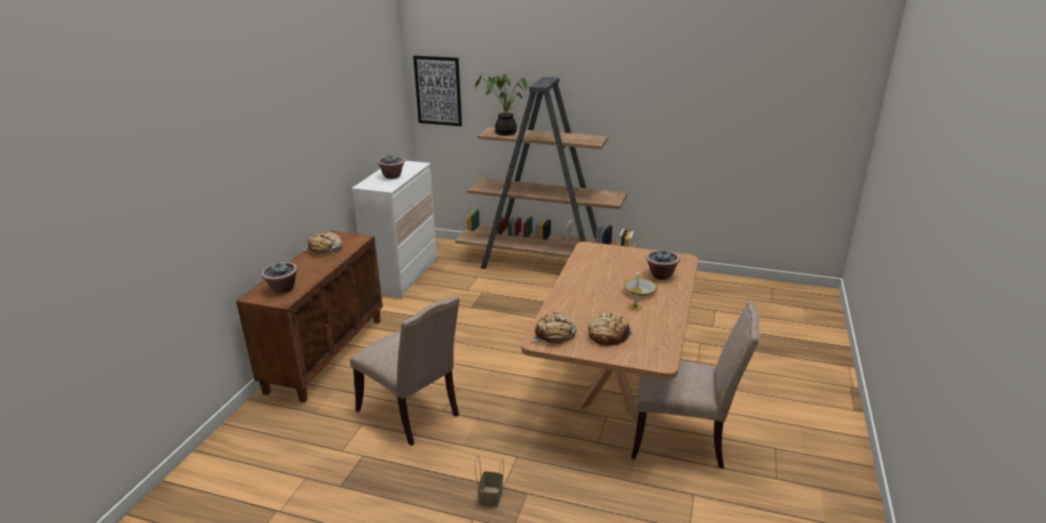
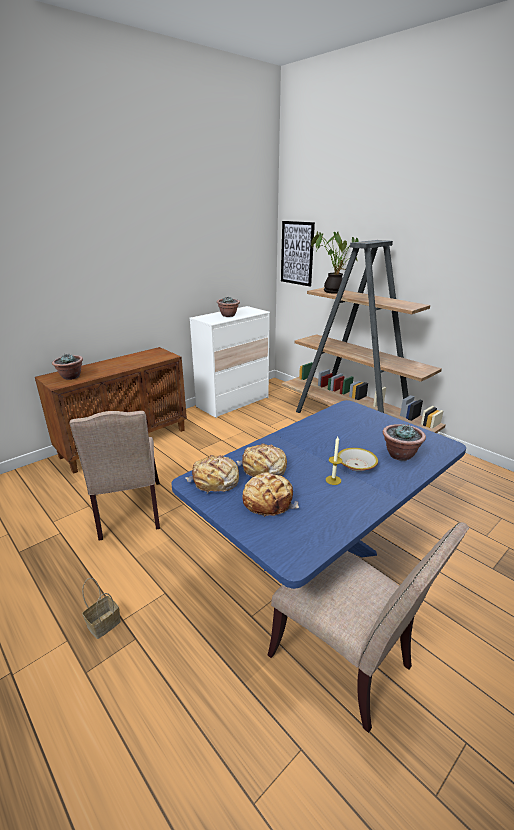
camera: 30 degrees right, 0 degrees up
bread [304,231,342,255] -> bread moved to [237,443,287,477]
brown dining table [521,242,698,420] -> blue dining table [172,400,466,589]

